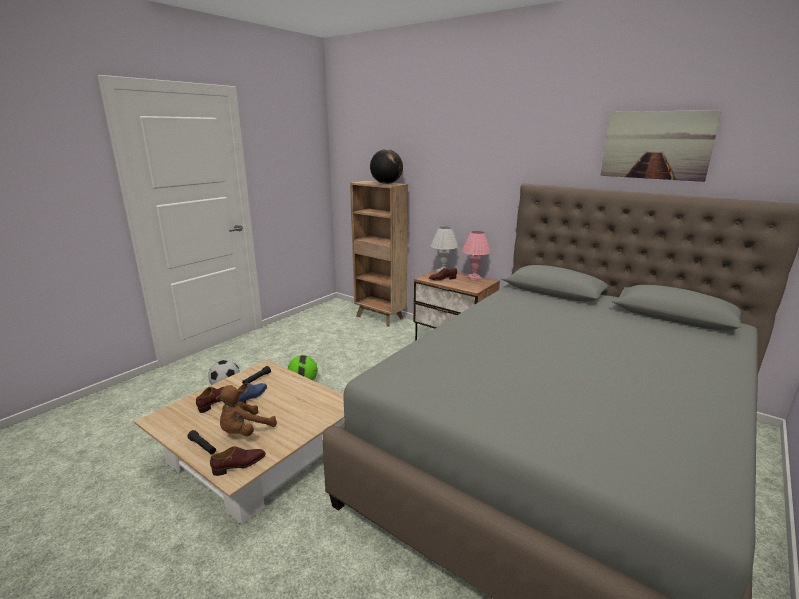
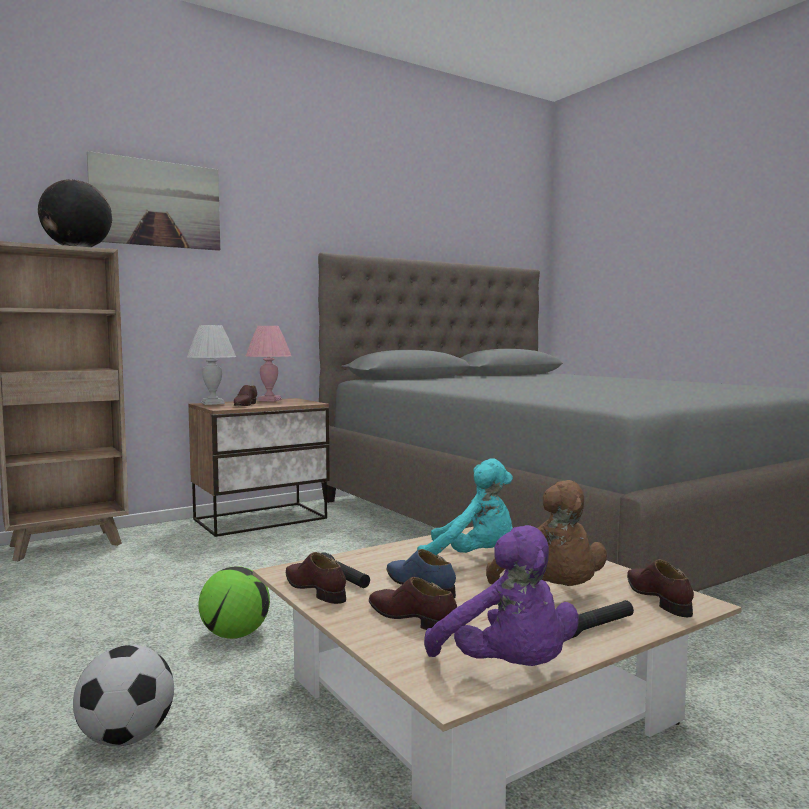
camera: 70 degrees left, 15 degrees down
picture [600,110,722,182] -> picture moved to [87,151,220,251]
none -> brown shoe [286,552,346,604]
none -> turquoise plush toy [417,458,513,555]
none -> purple plush toy [424,525,579,666]

